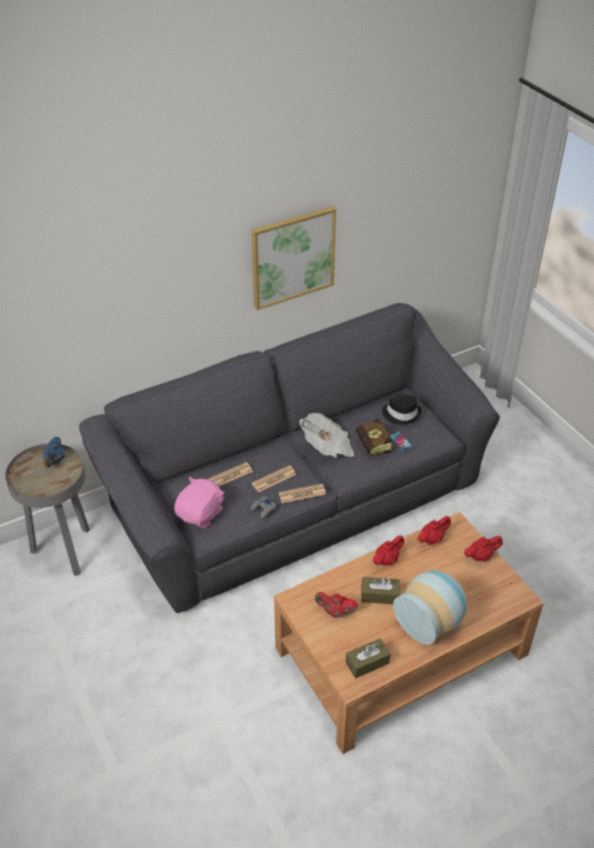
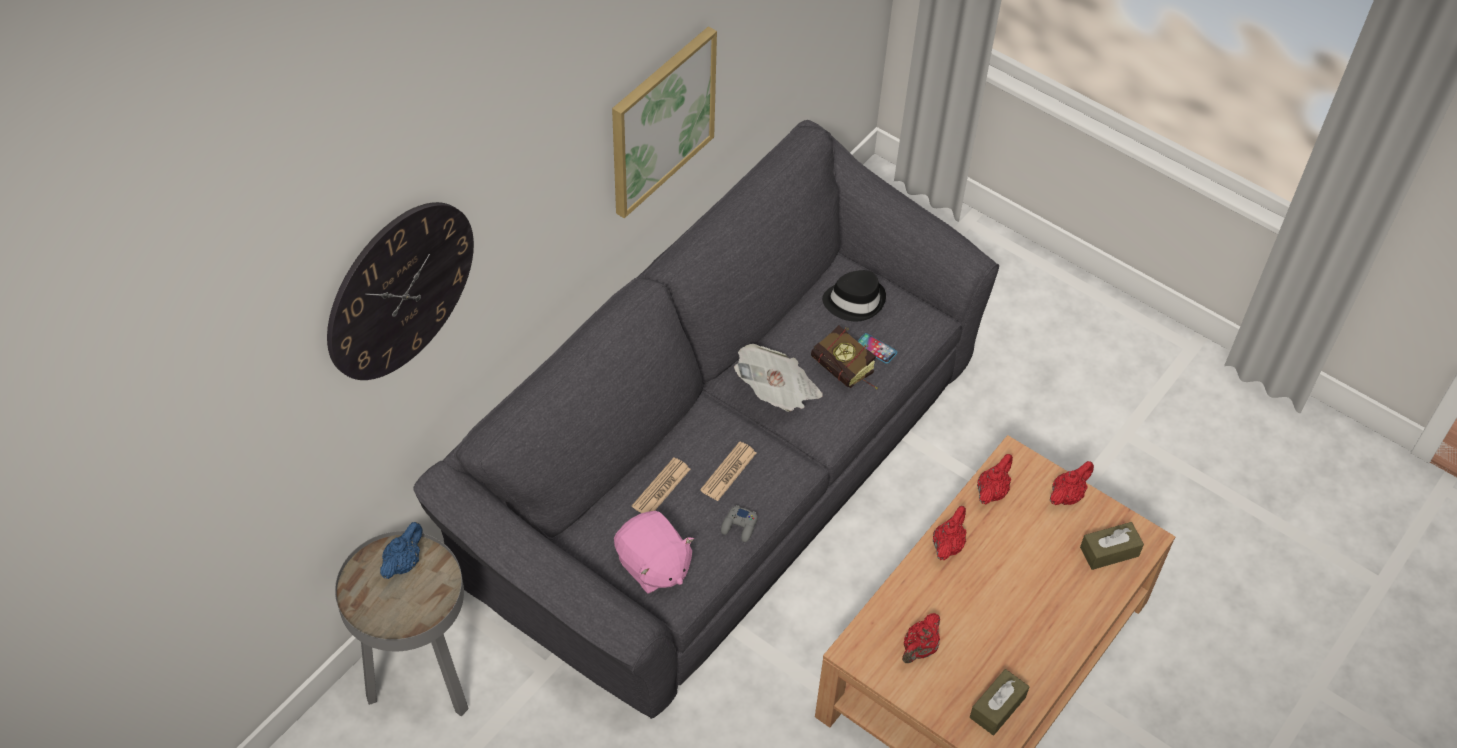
camera: 25 degrees left, 10 degrees up
blue teapot [43,437,65,467] -> blue teapot turned 135 degrees counterclockwise [380,522,423,579]
pink plush toy [174,477,225,528] -> pink plush toy turned 135 degrees clockwise [614,511,694,594]
newspaper [279,484,326,503] -> none
red teapot [315,592,358,618] -> red teapot turned 45 degrees counterclockwise [902,613,940,663]
brown tissue box [361,577,399,604] -> brown tissue box moved to [1080,522,1144,570]
vase [393,571,467,645] -> none
none -> wall clock [327,202,474,380]

